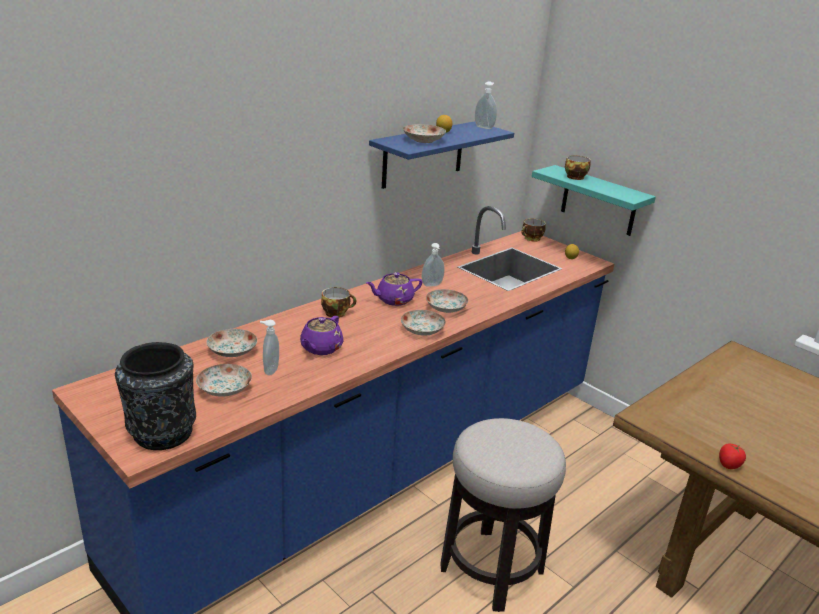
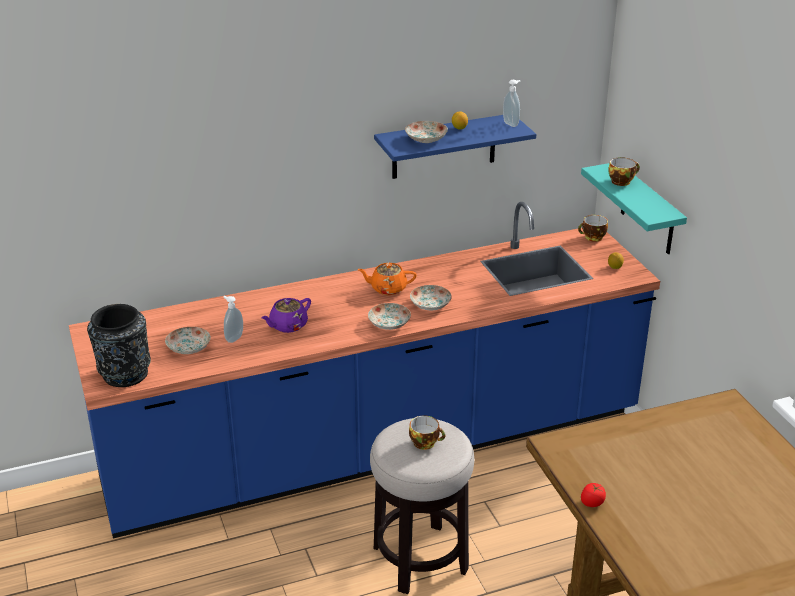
camera: 25 degrees right, 5 degrees up
plate [206,329,257,357] -> none
cup [321,287,356,318] -> cup moved to [409,415,445,450]
purple teapot [366,272,423,306] -> orange teapot [357,263,417,295]
soap dispenser [422,243,445,287] -> none

